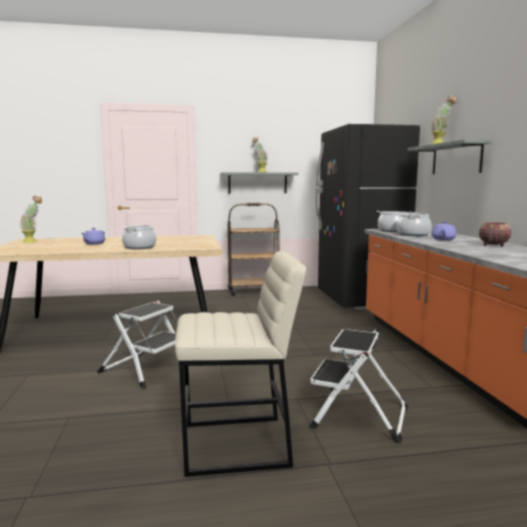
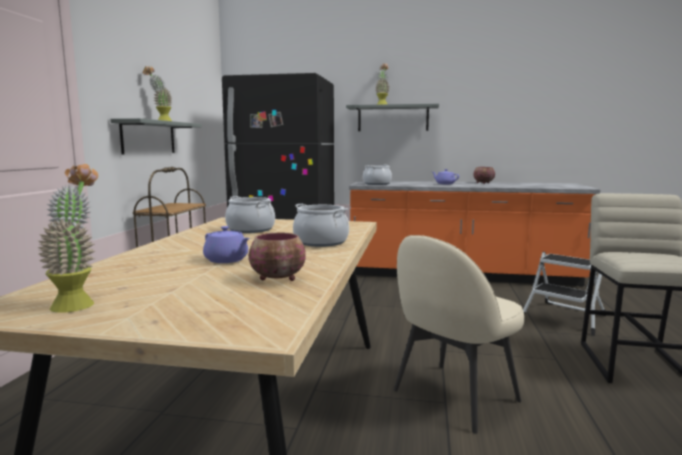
camera: 70 degrees left, 0 degrees up
step ladder [97,300,178,389] -> beige chair [394,235,525,434]
cooking pot [397,212,431,236] -> cooking pot moved to [225,196,275,233]
none -> bowl [249,233,306,281]

